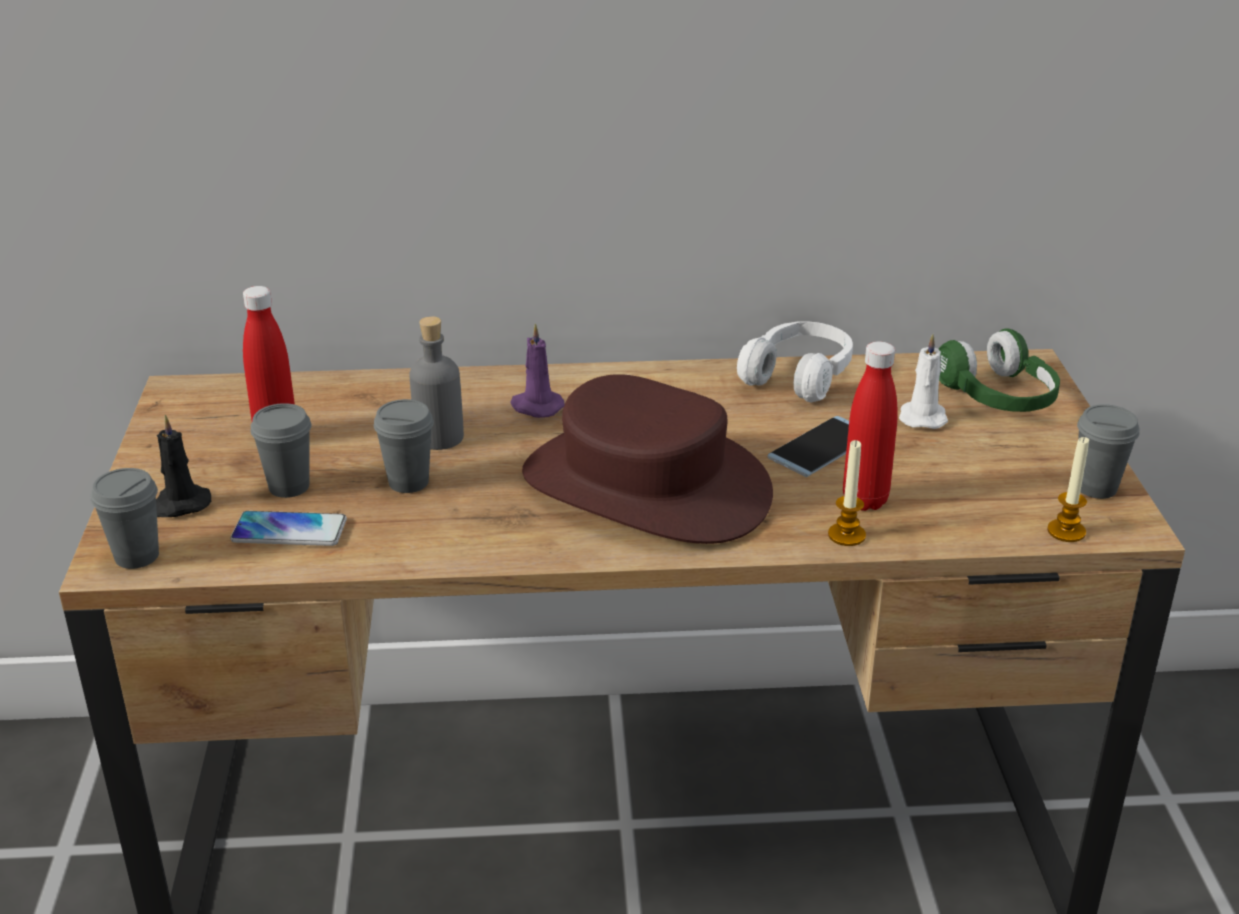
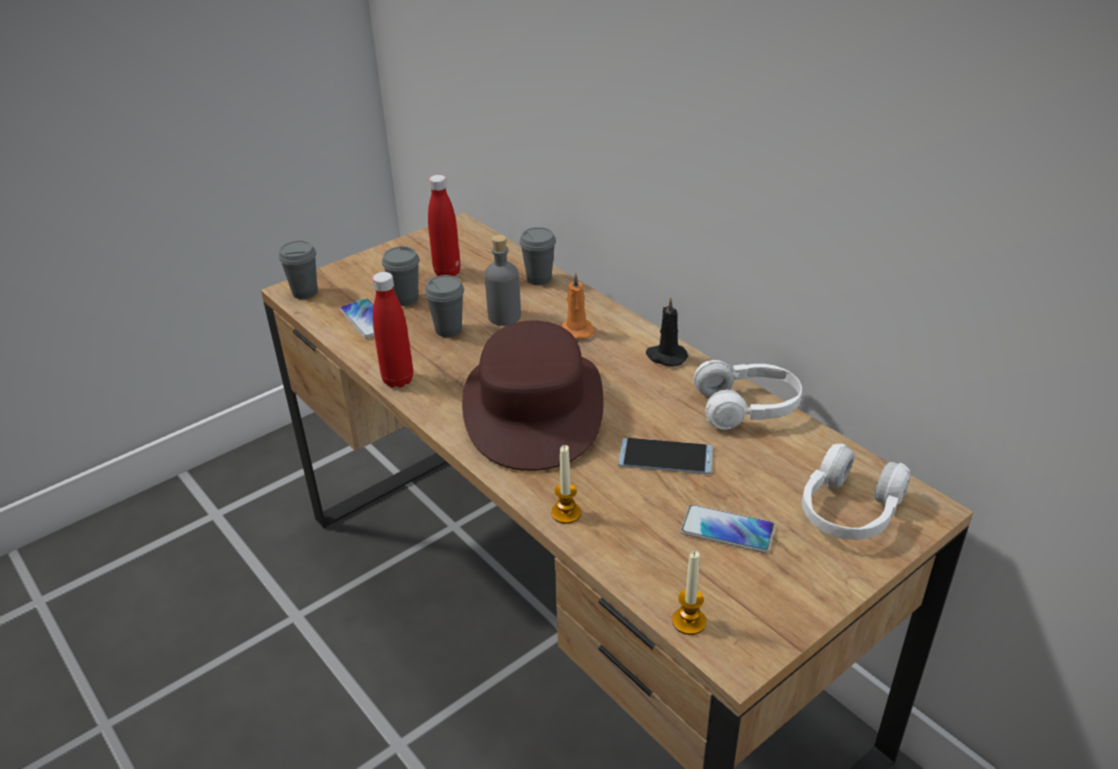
camera: 55 degrees right, 5 degrees up
black candle [156,415,211,517] -> black candle moved to [646,297,688,367]
purple candle [510,323,565,418] -> orange candle [561,273,595,339]
red bottle [843,342,898,511] -> red bottle moved to [372,272,413,388]
white candle [899,334,948,429] -> none
green headphones [939,328,1060,412] -> white headphones [802,444,911,540]
grey cup [1077,404,1140,499] -> grey cup moved to [519,227,556,285]
none -> phone [681,505,775,553]

